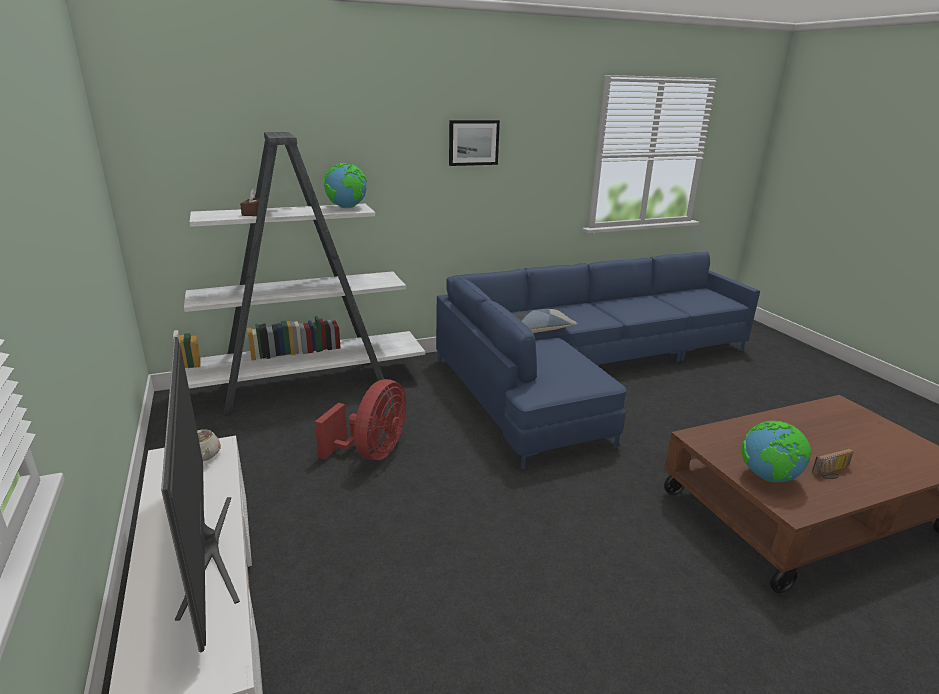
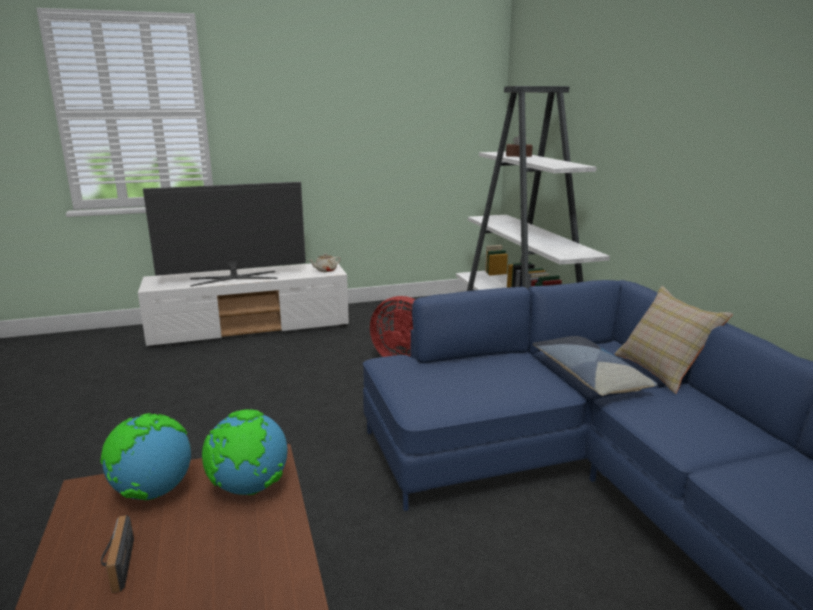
camera: 95 degrees right, 5 degrees down
globe [324,163,367,208] -> globe moved to [202,409,288,495]
picture [449,120,500,166] -> none
none -> beige pillow [614,286,733,394]

